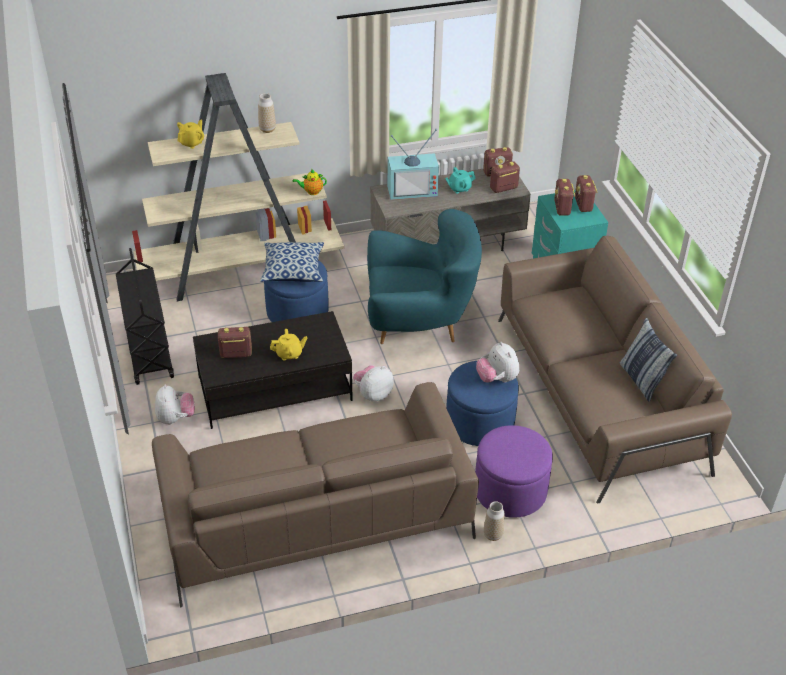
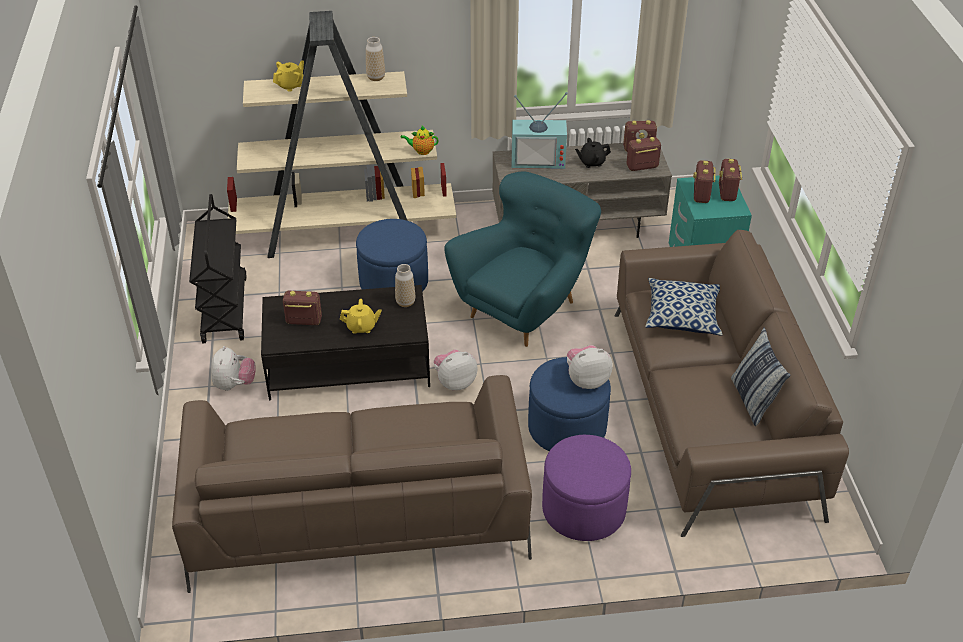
camera: 10 degrees right, 0 degrees up
pillow [260,242,324,282] -> pillow moved to [645,278,722,336]
turquoise armchair [367,209,482,344] -> turquoise armchair turned 60 degrees counterclockwise [444,172,601,347]
turquoise teapot [445,167,476,194] -> black teapot [575,138,611,168]
plush toy [476,342,519,383] -> plush toy turned 90 degrees clockwise [567,345,613,389]
vase [484,501,505,541] -> vase moved to [395,264,415,307]

